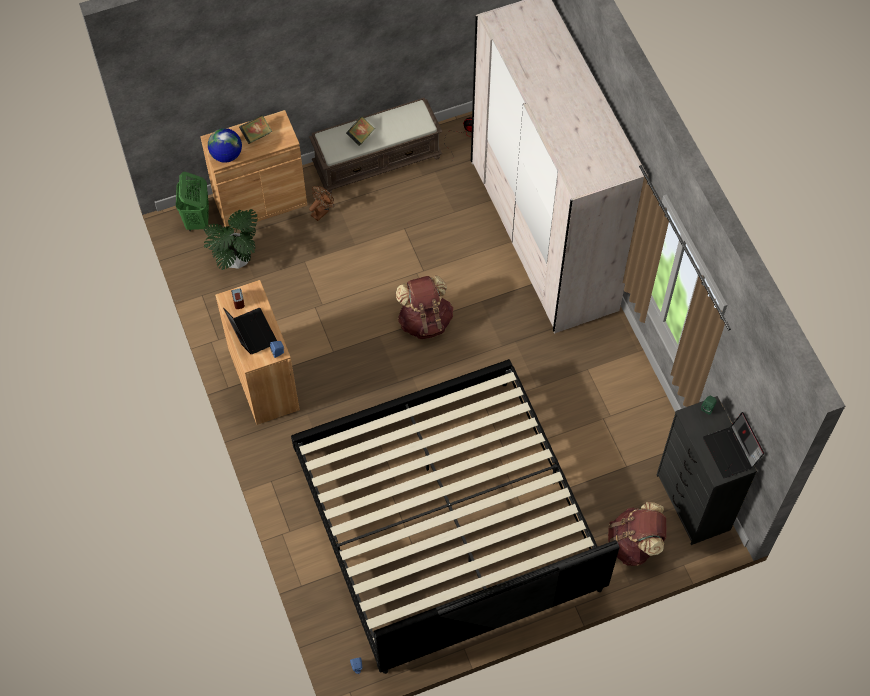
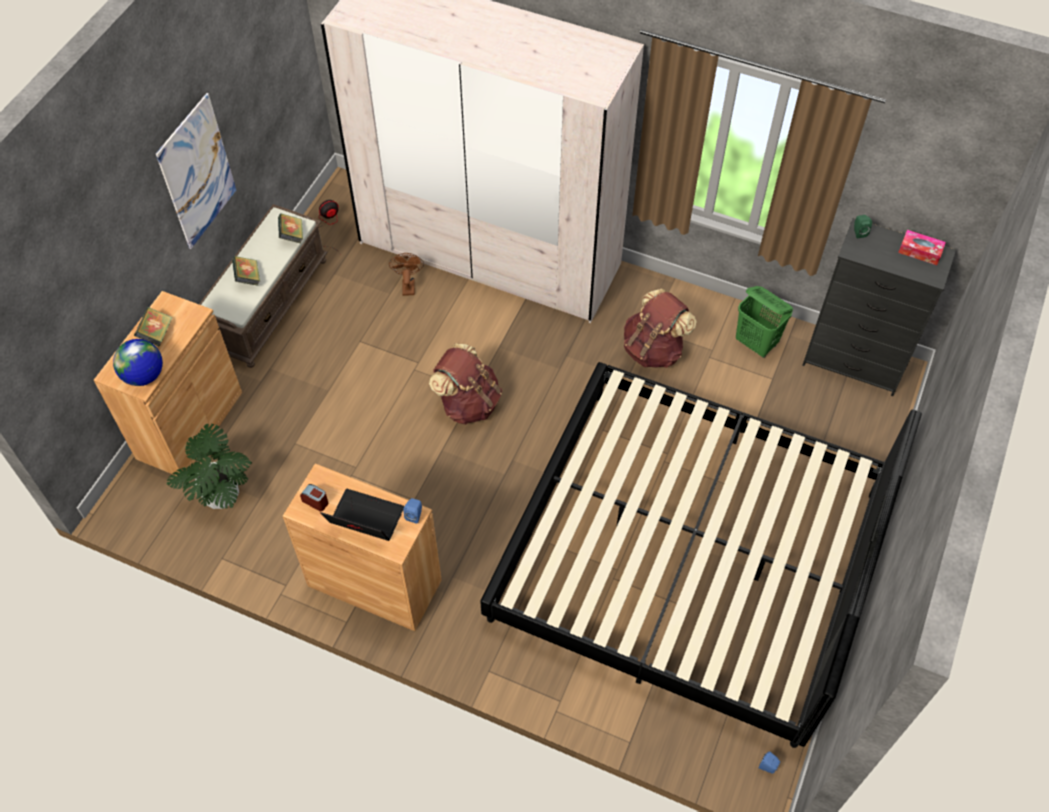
camera: 45 degrees left, 5 degrees down
green laundry basket [176,172,209,231] -> green laundry basket moved to [736,286,793,358]
brown fan [309,186,334,221] -> brown fan moved to [389,253,424,296]
brown backpack [608,502,666,566] -> brown backpack moved to [624,288,697,368]
laptop [703,412,764,478] -> tissue box [898,230,946,265]
none -> picture [156,93,236,249]
none -> book [278,213,303,244]

